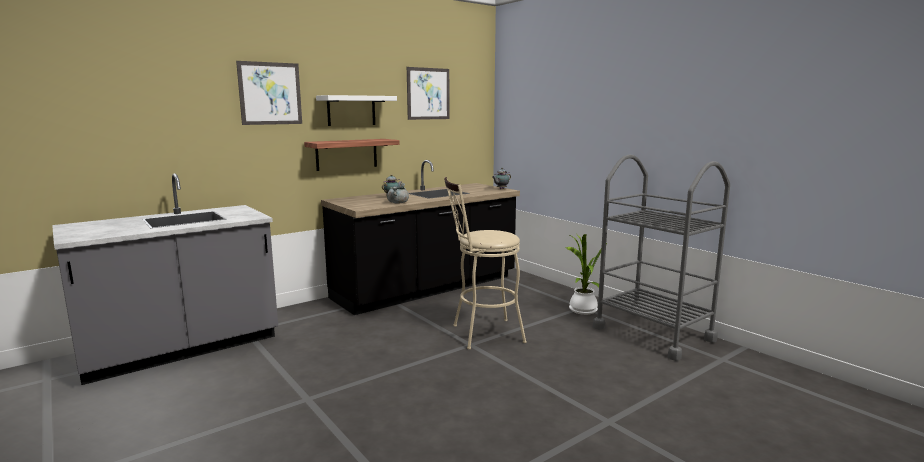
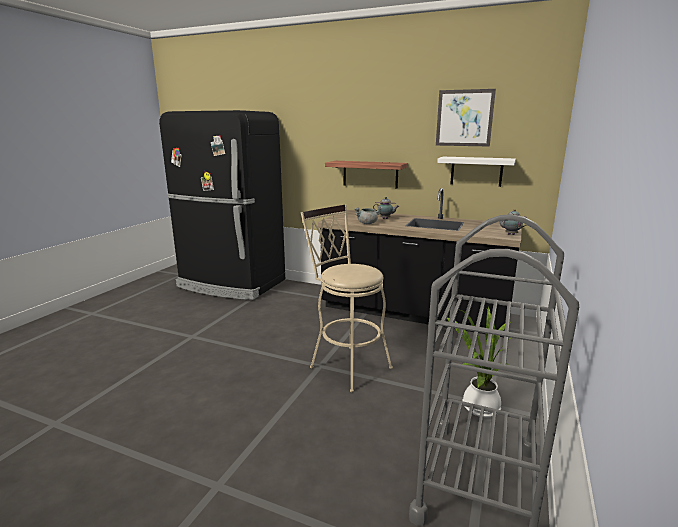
camera: 60 degrees right, 5 degrees up
grey counter [52,174,278,385] -> black fridge [159,110,285,300]
picture [236,61,302,125] -> none
white shelf [316,95,397,126] -> white shelf moved to [437,157,516,187]

